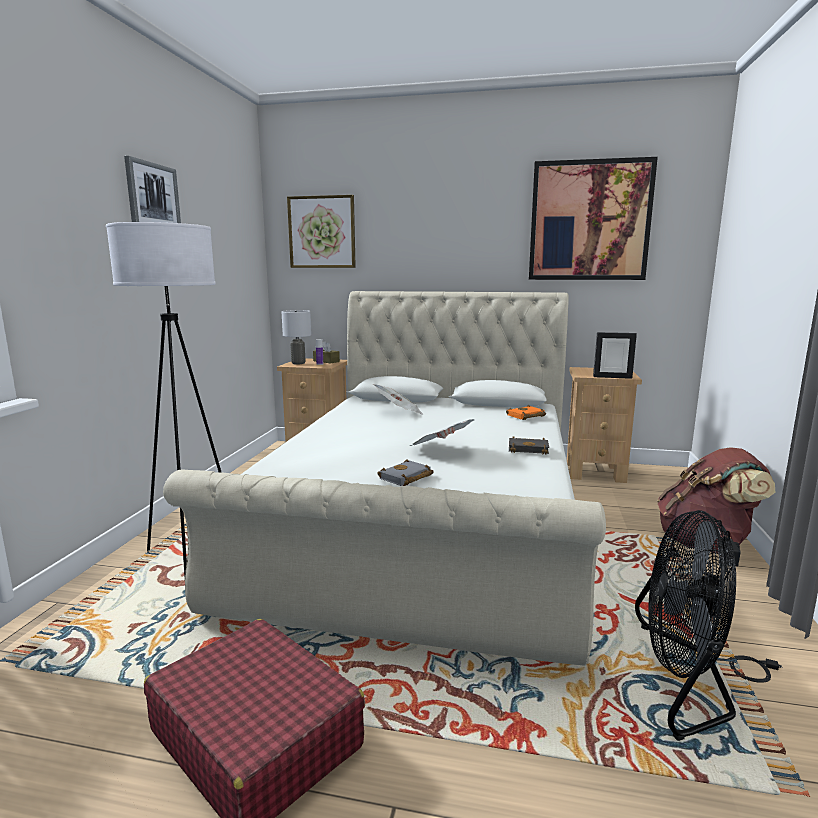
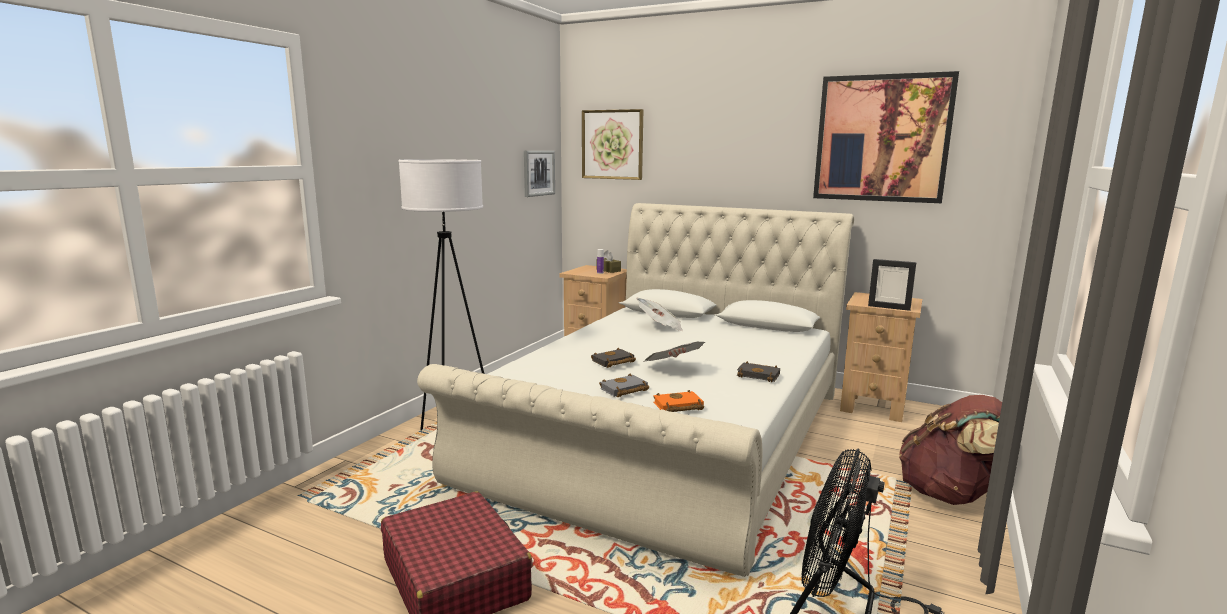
camera: 15 degrees right, 0 degrees up
picture [124,156,181,223] -> picture moved to [524,151,555,197]
white table lamp [281,310,311,365] -> none
orange book [506,405,546,420] -> orange book moved to [653,390,704,412]
none -> black book [591,348,636,368]

